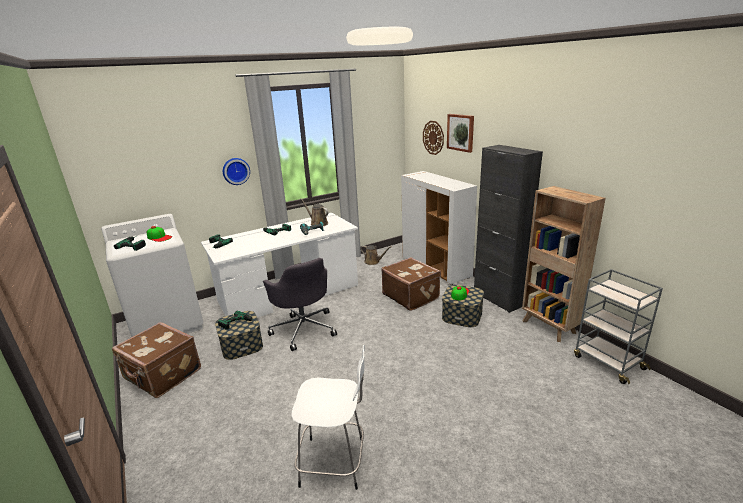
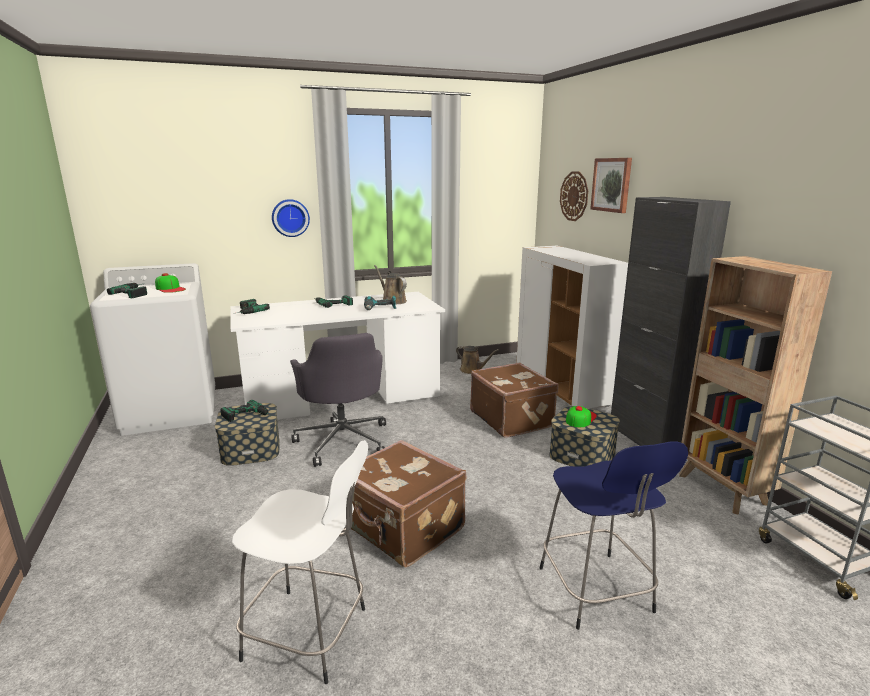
camera: 10 degrees right, 5 degrees down
brown suitcase [112,322,201,398] -> brown suitcase moved to [351,440,466,567]
none -> blue stool [540,442,688,630]

